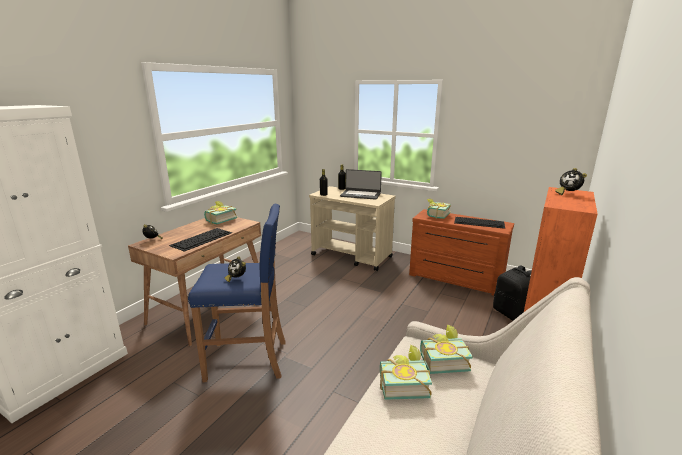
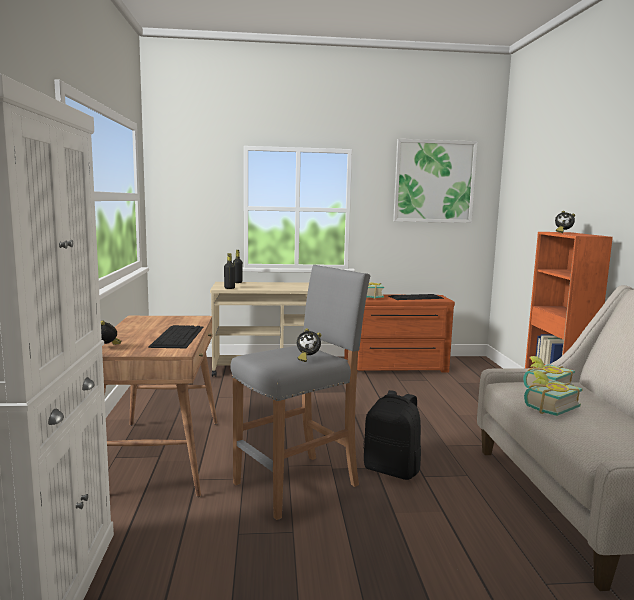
camera: 35 degrees left, 10 degrees down
blue stool [188,204,286,382] -> grey stool [230,265,370,520]
book [204,201,237,224] -> none
laptop [340,169,382,200] -> none
black backpack [493,265,532,321] -> black backpack moved to [363,390,421,480]
none -> picture [393,139,478,223]

